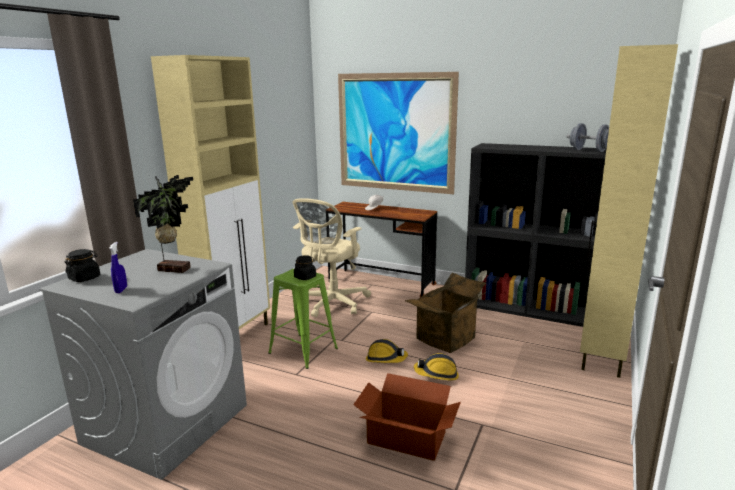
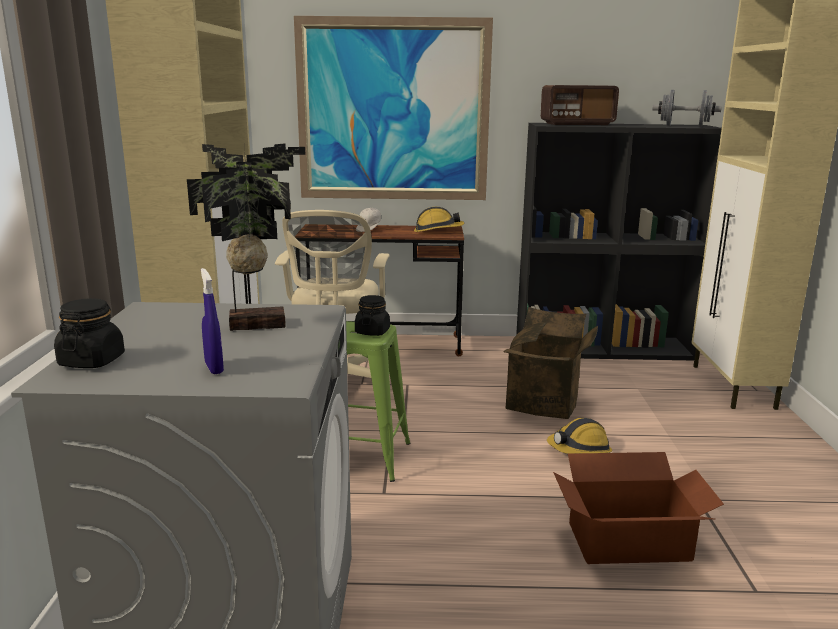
camera: 25 degrees left, 0 degrees up
hard hat [366,339,408,363] -> hard hat moved to [414,207,464,232]
none -> radio [540,85,619,125]

